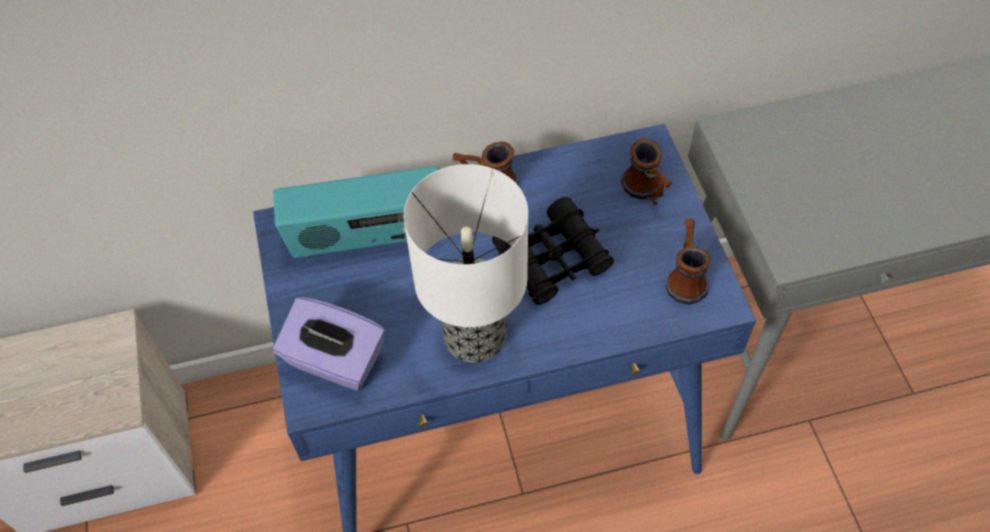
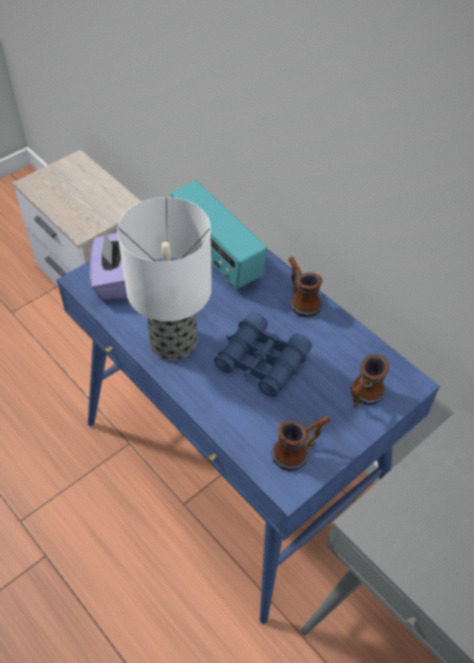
camera: 60 degrees right, 5 degrees down
black binoculars [492,197,614,305] -> blue binoculars [214,312,312,397]

